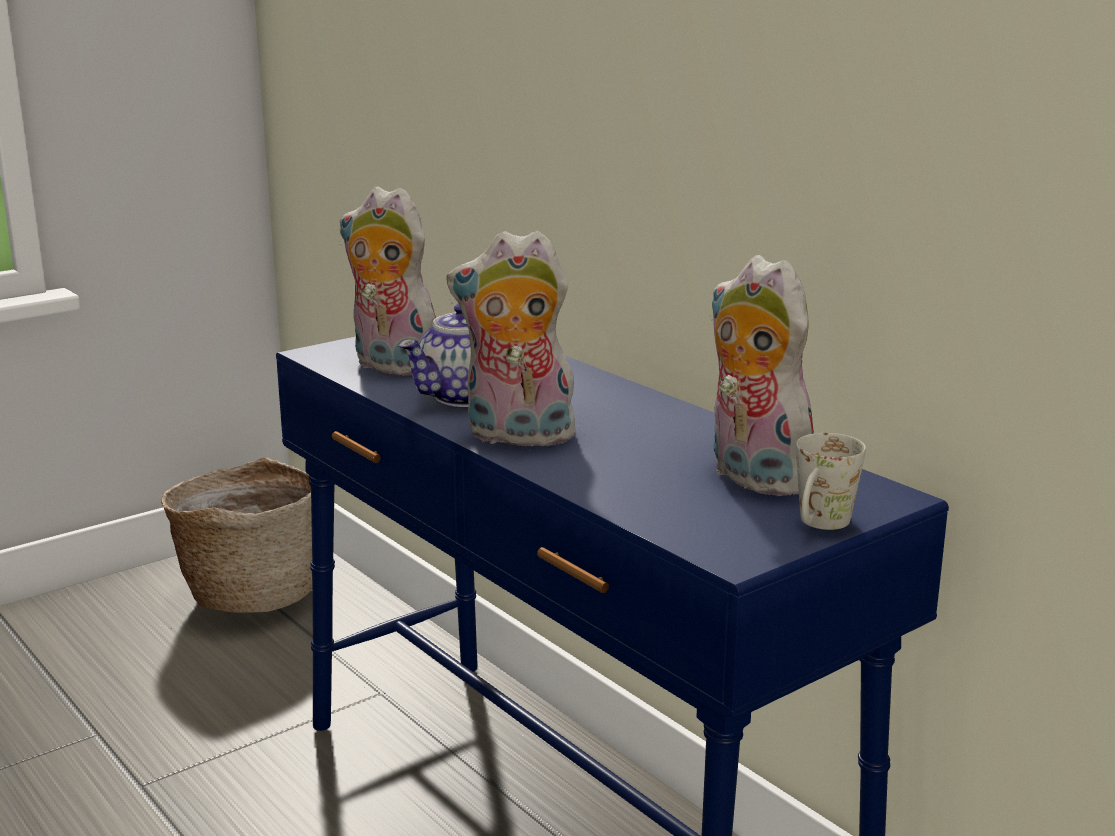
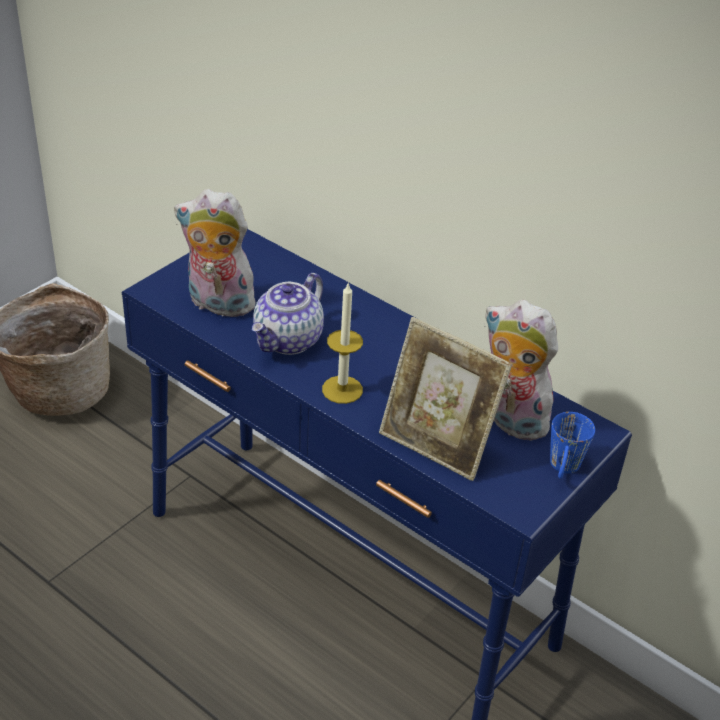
camera: 15 degrees left, 20 degrees up
plush toy [447,230,579,446] -> candle [322,282,363,404]
white mug [796,433,866,530] -> blue mug [550,412,595,479]
none -> picture frame [379,317,512,481]

